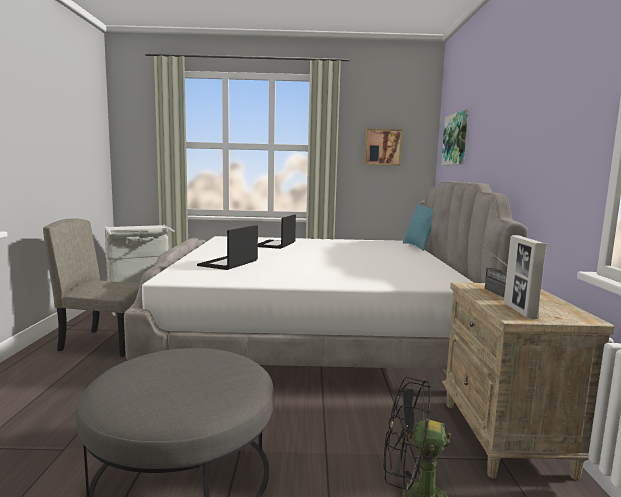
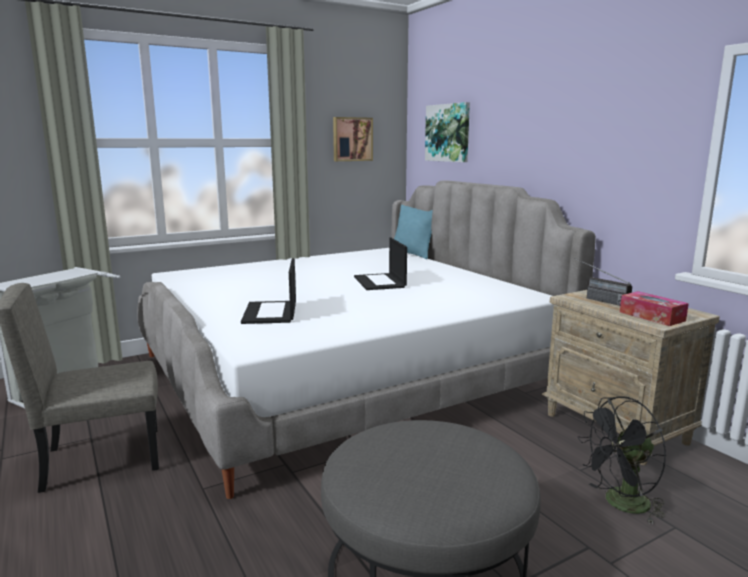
camera: 30 degrees left, 5 degrees up
laptop [258,215,296,249] -> laptop moved to [354,238,407,290]
picture frame [504,235,547,319] -> tissue box [620,291,689,326]

